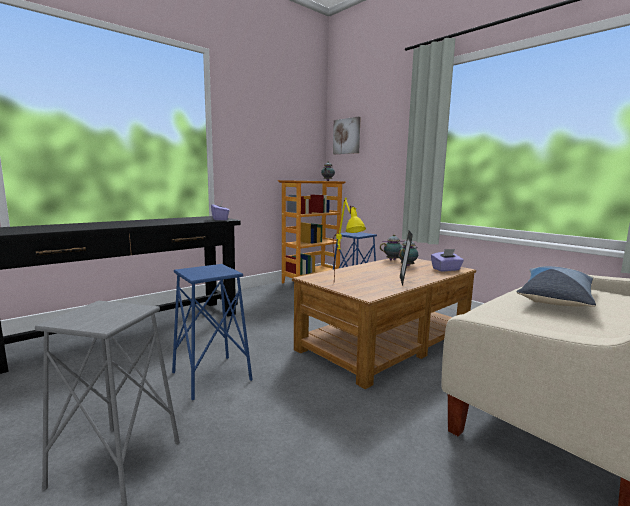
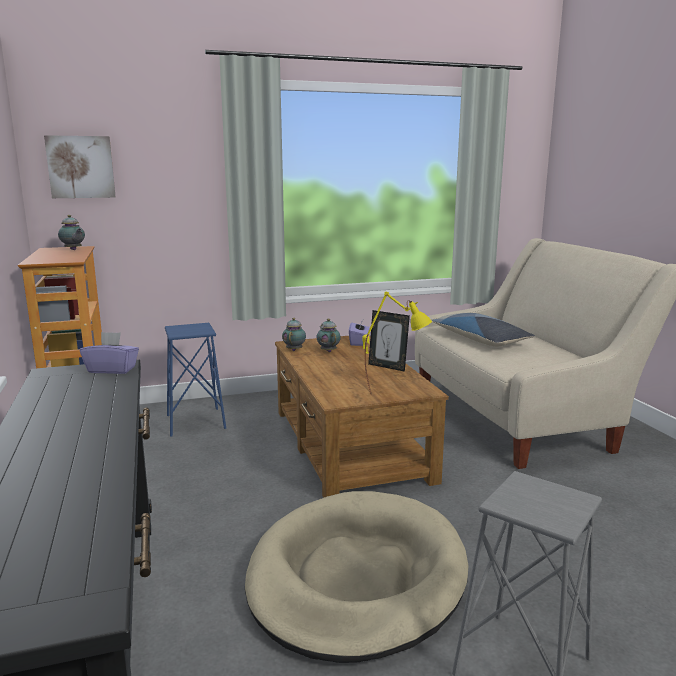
camera: 65 degrees left, 5 degrees up
blue stool [172,264,253,400] -> beige dog bed [245,491,468,663]

